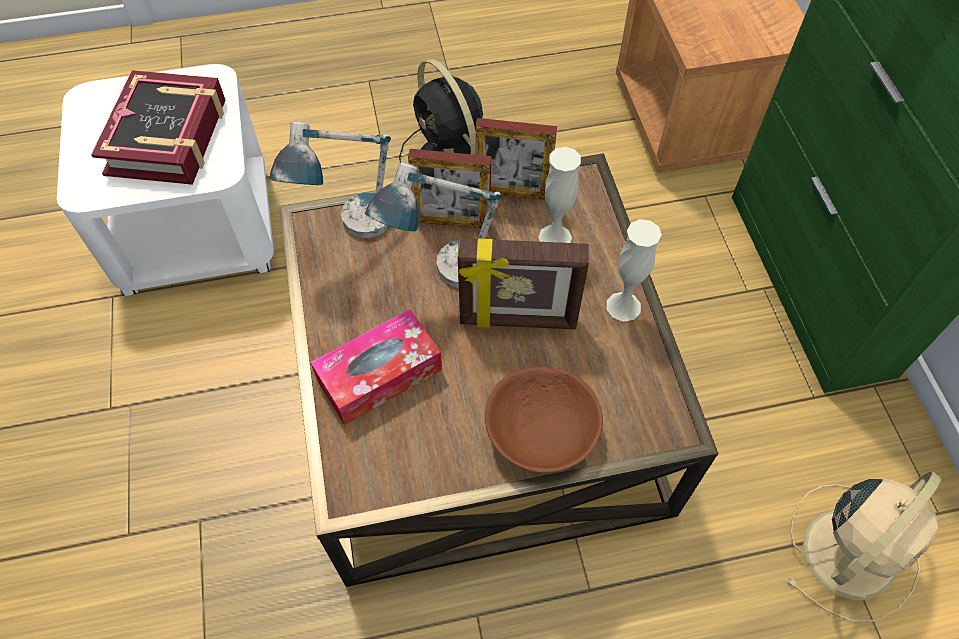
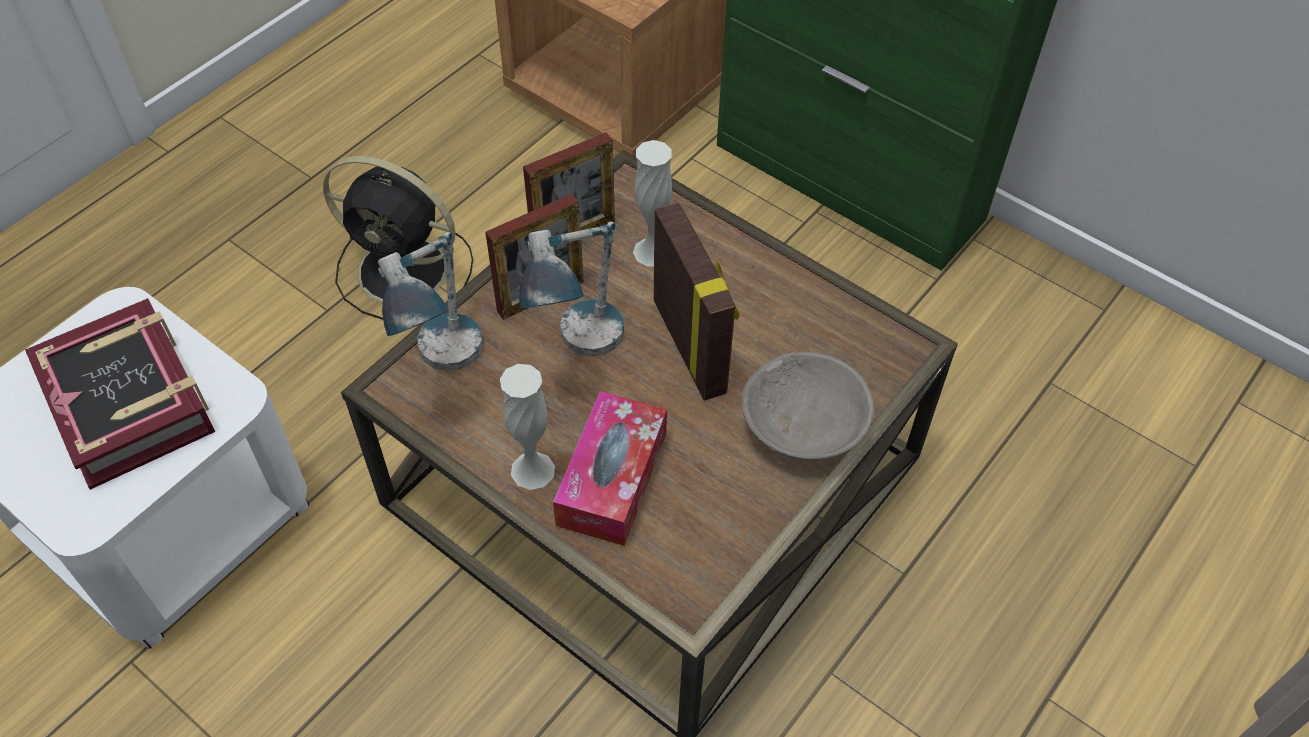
camera: 40 degrees left, 5 degrees down
picture frame [458,238,589,329] -> picture frame turned 75 degrees counterclockwise [654,203,739,401]
brown bowl [485,367,603,473] -> grey bowl [741,352,874,461]
white vase [607,219,662,322] -> white vase moved to [500,364,555,490]
beige fan [787,471,942,622] -> none

